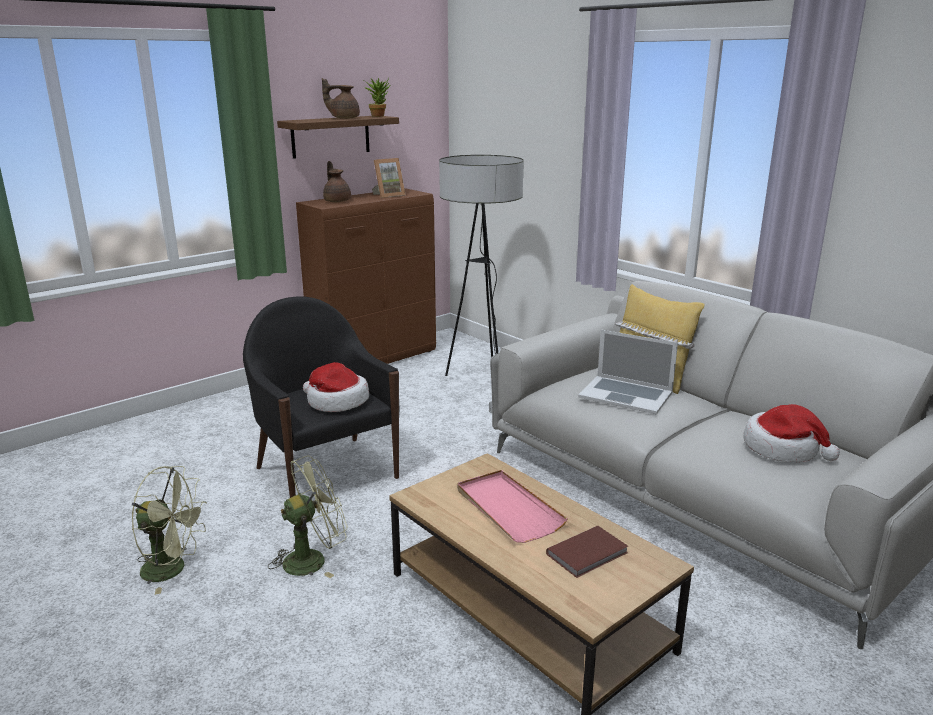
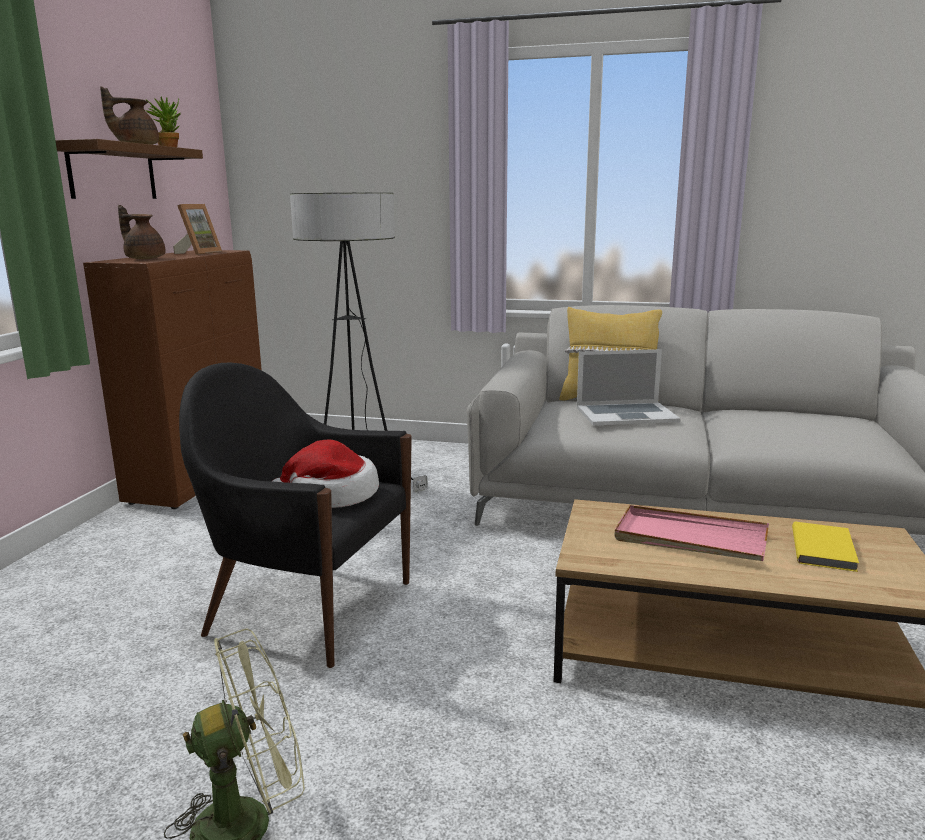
camera: 35 degrees left, 5 degrees down
green fan [268,455,348,578] -> none
brown book [546,526,628,578] -> yellow book [792,522,859,572]
hat [743,404,840,462] -> none

